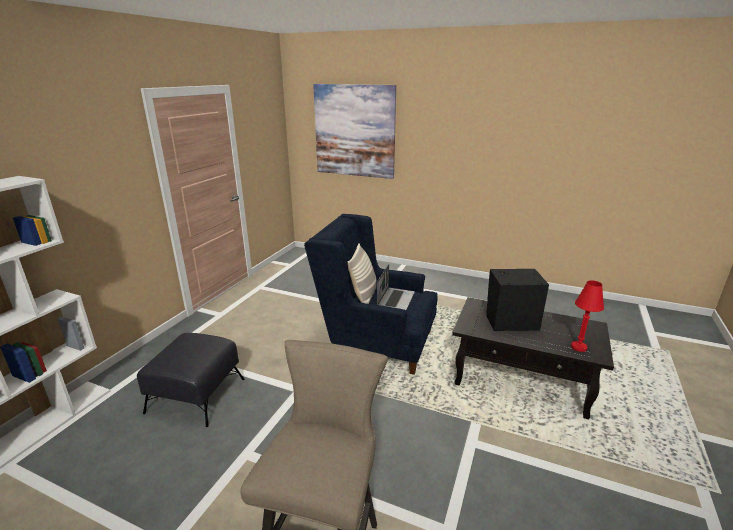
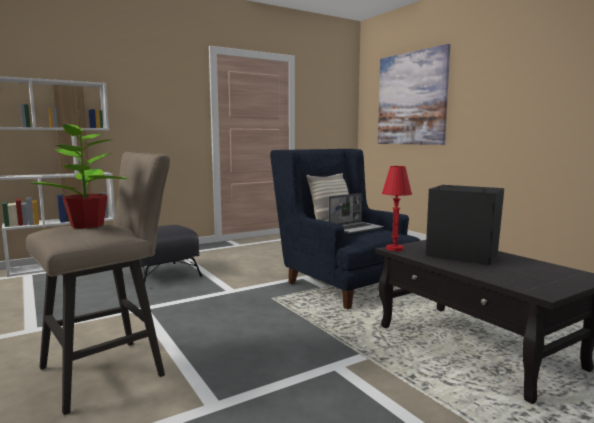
camera: 35 degrees right, 15 degrees down
red table lamp [571,280,604,352] -> red table lamp moved to [382,166,412,251]
none -> potted plant [29,121,128,228]

